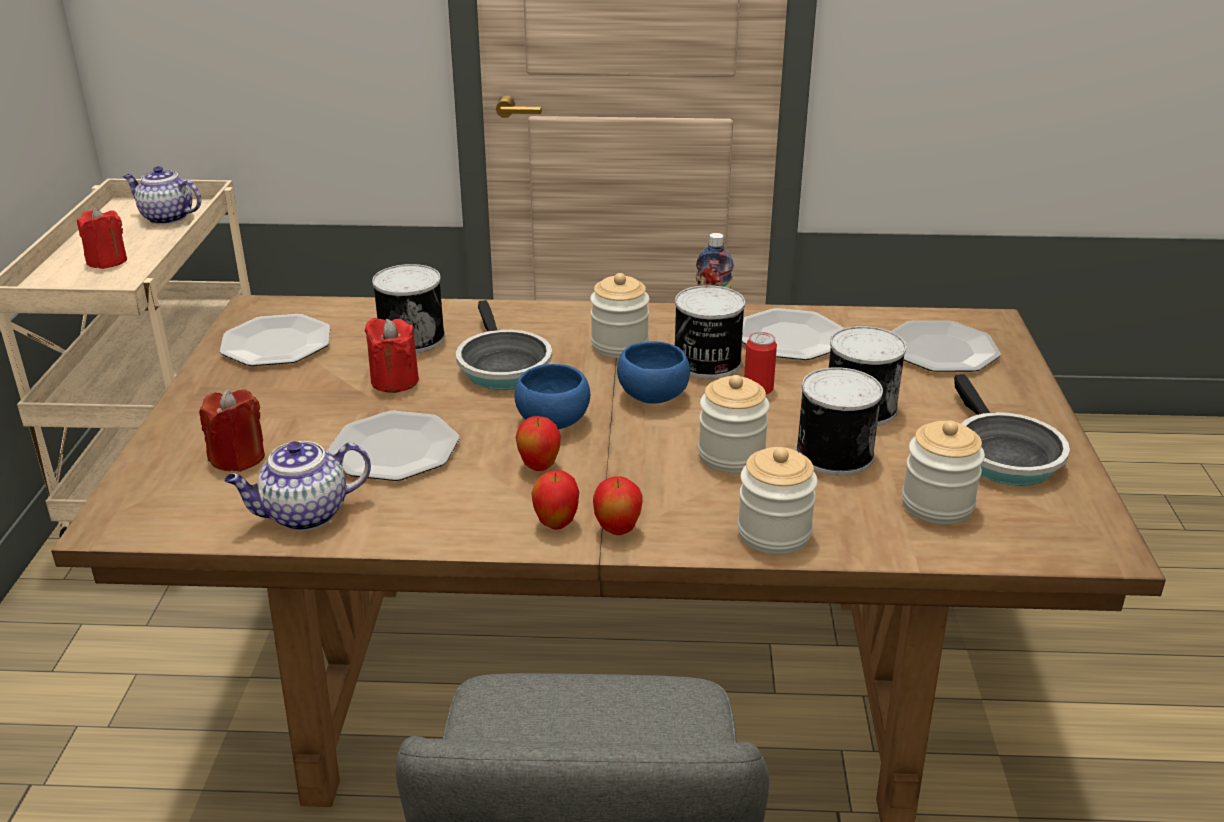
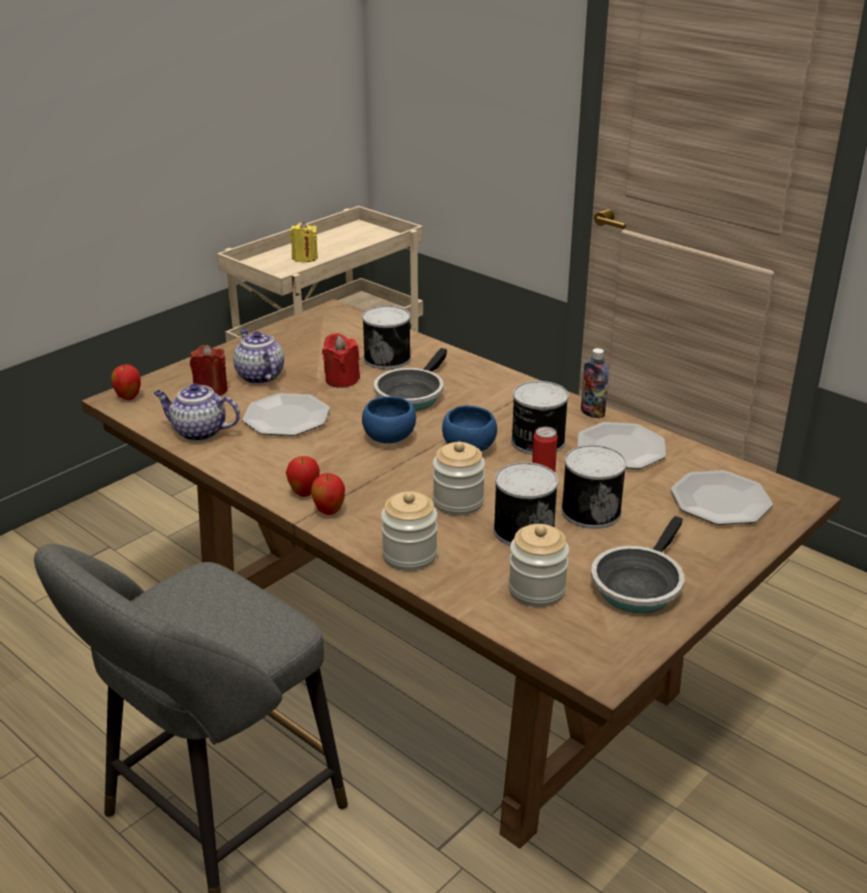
camera: 40 degrees right, 0 degrees up
red candle [77,207,127,269] -> yellow candle [290,221,318,262]
teapot [123,166,201,225] -> teapot moved to [233,329,284,384]
plate [219,314,330,366] -> none
apple [516,416,561,471] -> apple moved to [111,364,141,400]
jar [590,273,650,358] -> none

